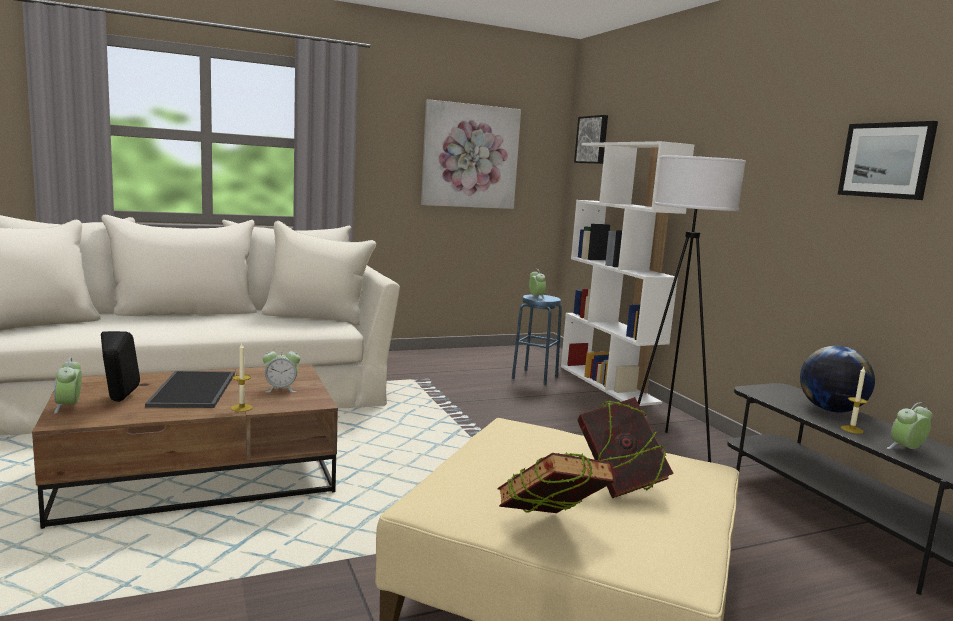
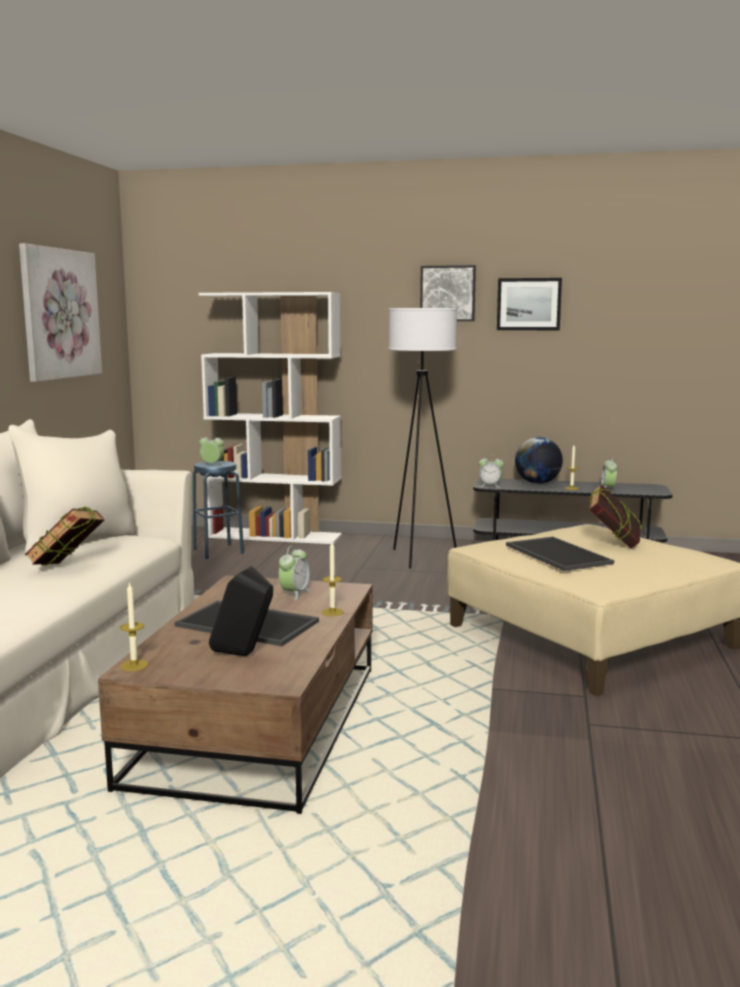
camera: 55 degrees left, 0 degrees up
alarm clock [54,357,82,414] -> alarm clock moved to [478,458,504,488]
book [497,452,615,513] -> book moved to [25,506,104,566]
picture [574,115,608,164] -> picture moved to [420,265,476,321]
none -> candle [120,582,148,671]
none -> tray [506,537,614,571]

